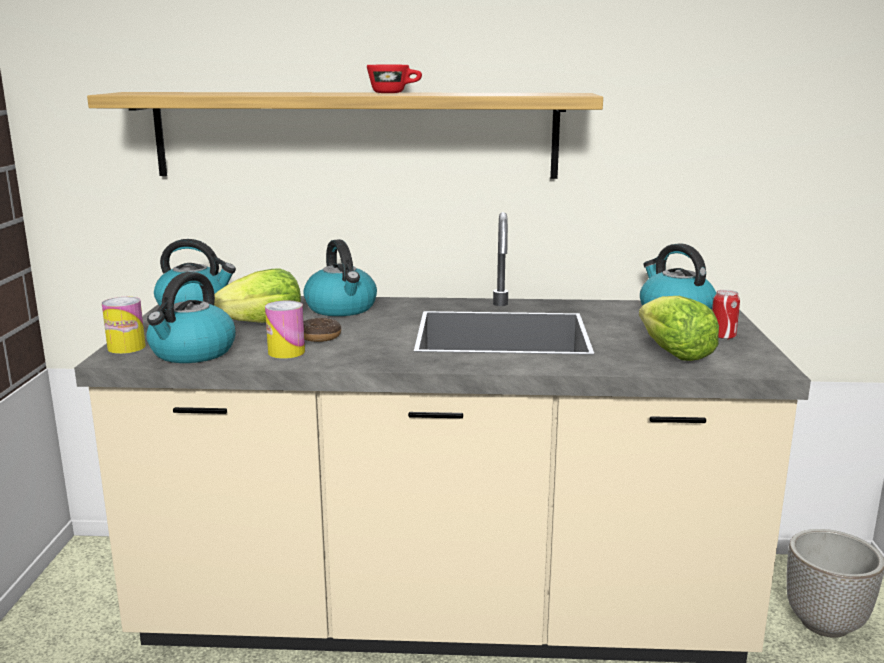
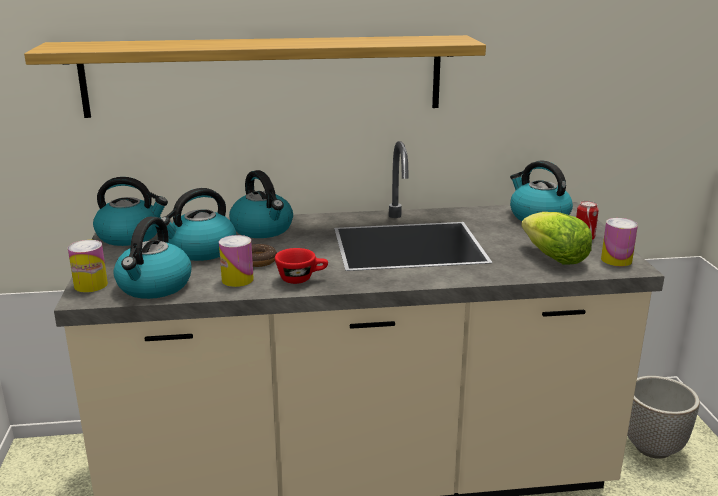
camera: 10 degrees left, 5 degrees up
lettuce [214,268,301,323] -> kettle [161,188,236,261]
red cup [367,65,422,93] -> red cup moved to [275,248,328,284]
none -> can [601,218,638,266]

